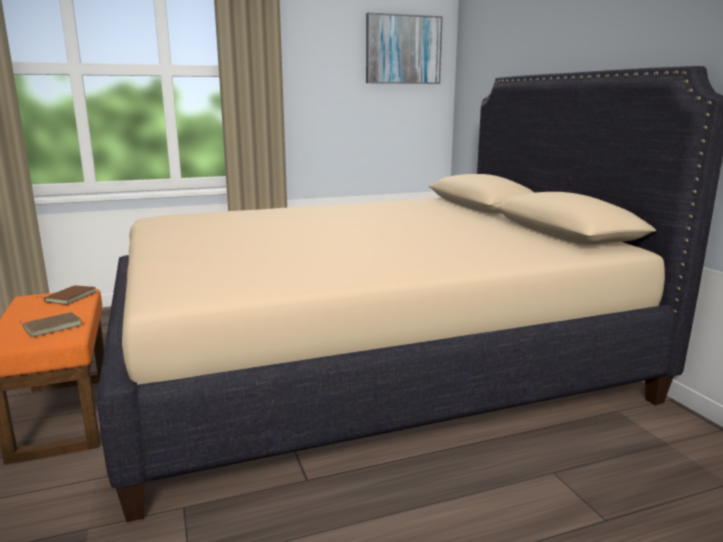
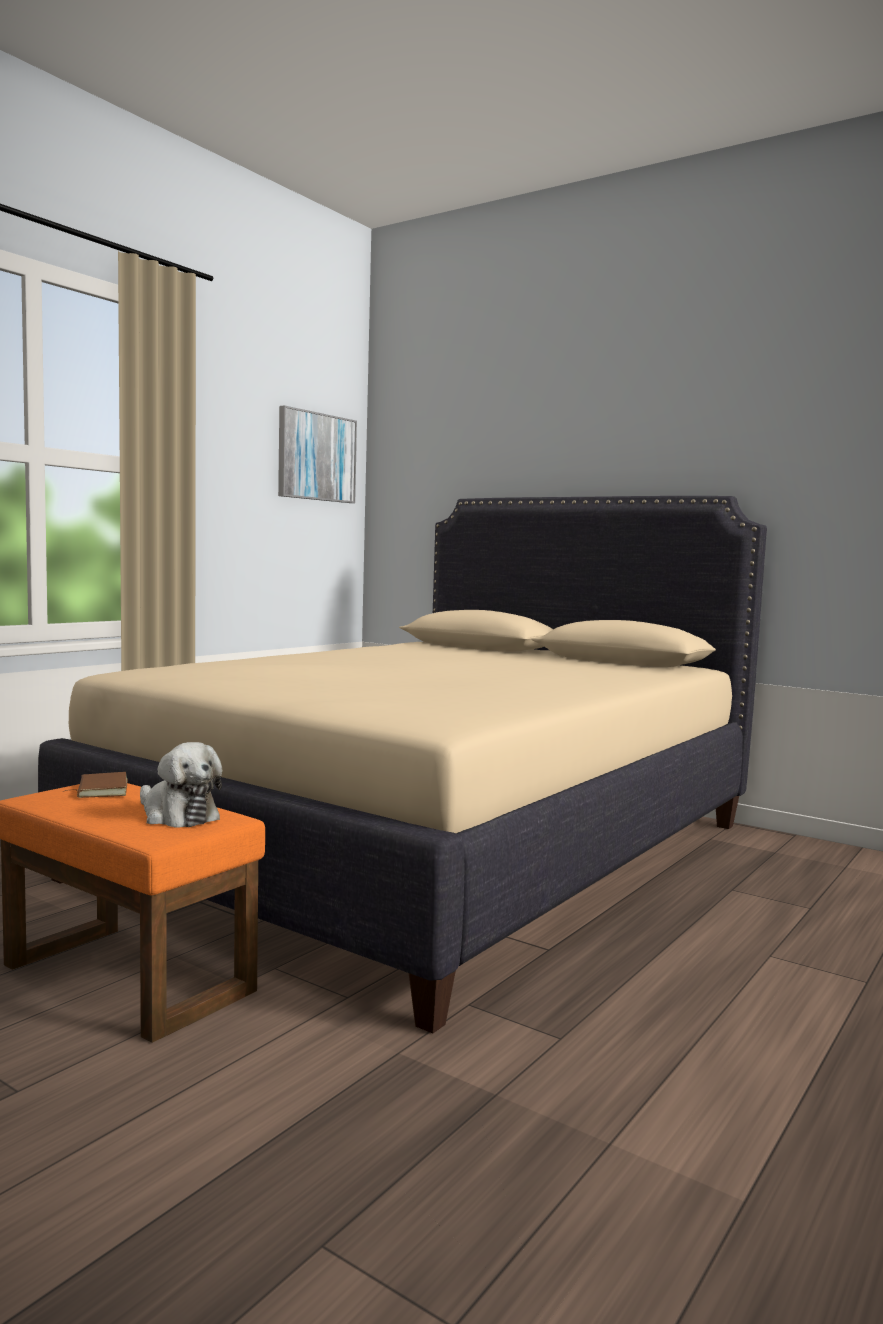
camera: 35 degrees left, 10 degrees down
brown book [20,312,82,337] -> plush toy [140,742,222,828]

